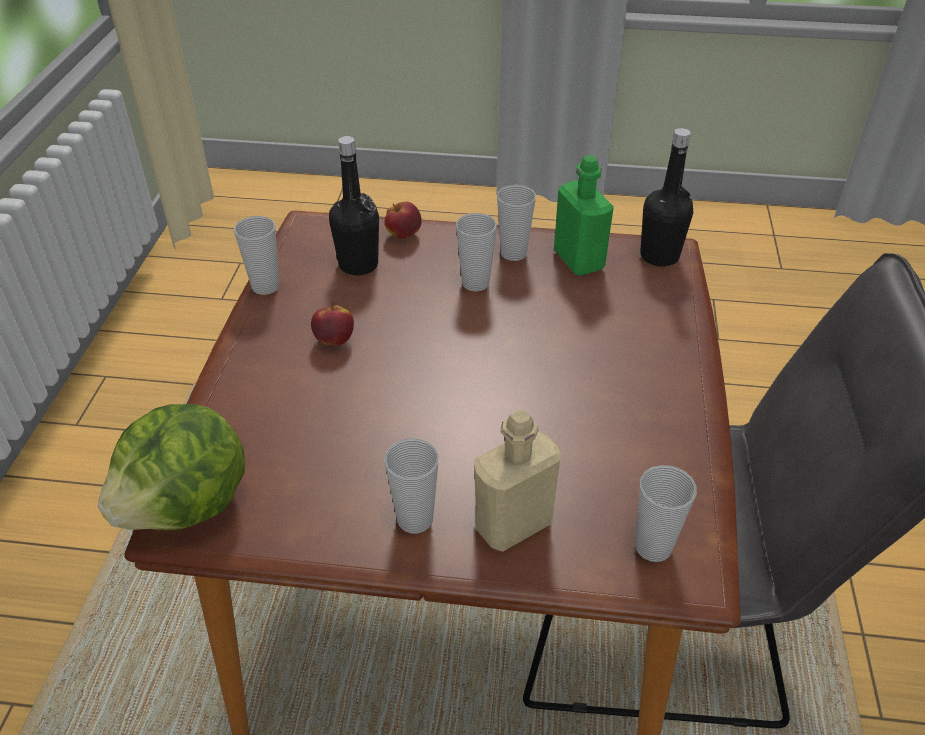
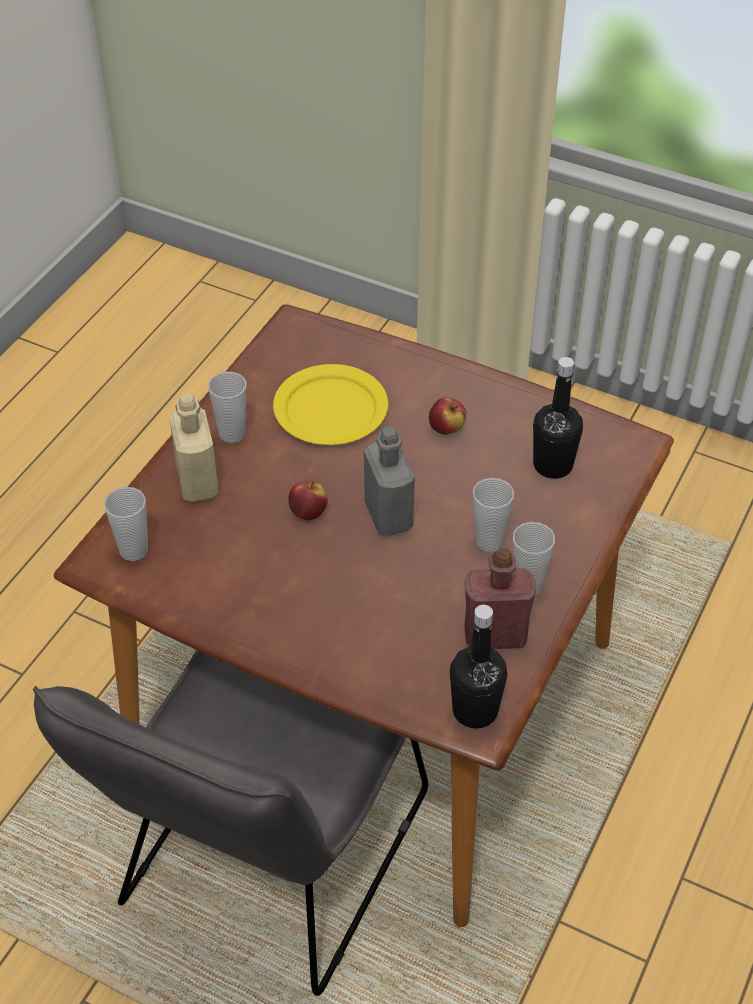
camera: 110 degrees right, 5 degrees up
lettuce [98,404,245,530] -> none
cup [234,216,279,295] -> none
apple [384,201,422,238] -> apple moved to [289,481,328,521]
green bottle [554,155,614,276] -> red bottle [464,548,536,649]
none -> yellow plate [273,364,388,445]
none -> grey bottle [364,426,415,536]

